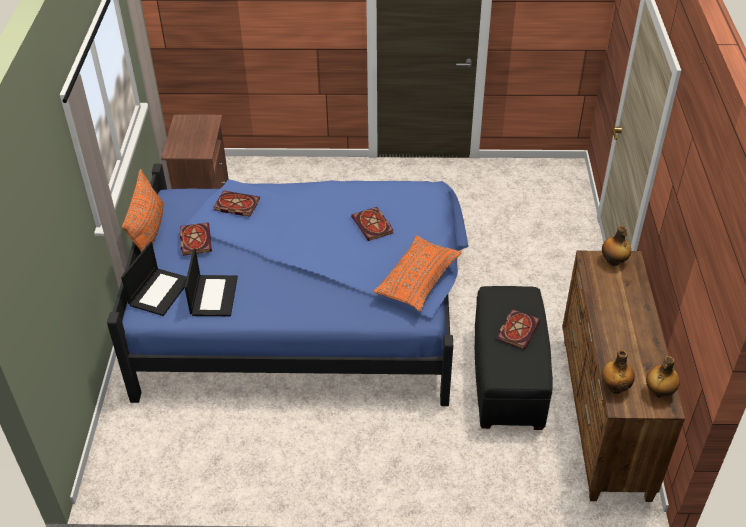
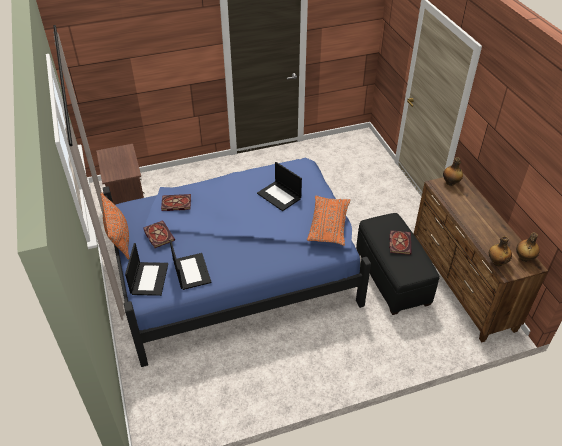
camera: 20 degrees left, 0 degrees up
book [351,207,393,241] -> laptop [257,162,302,211]

